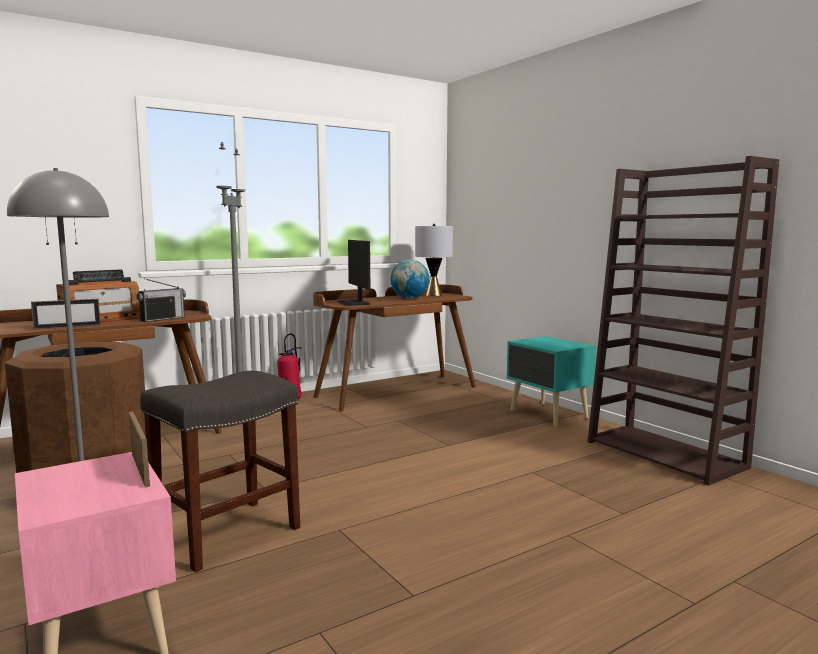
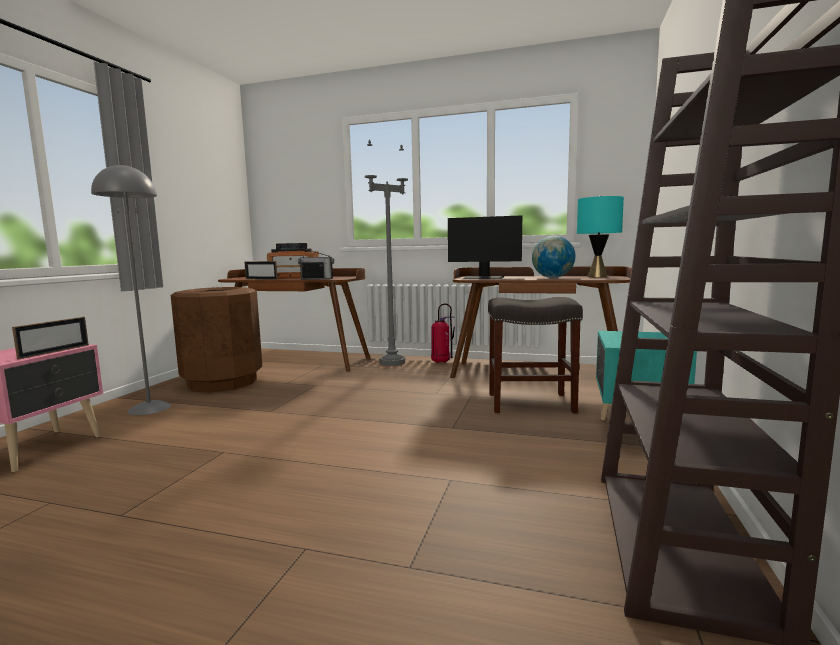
camera: 50 degrees right, 0 degrees up
grey stool [140,371,300,572] -> grey stool moved to [488,297,583,413]
monitor [337,240,370,306] -> monitor turned 105 degrees counterclockwise [448,215,522,279]
grey table lamp [415,224,453,296] -> turquoise table lamp [577,196,624,277]

